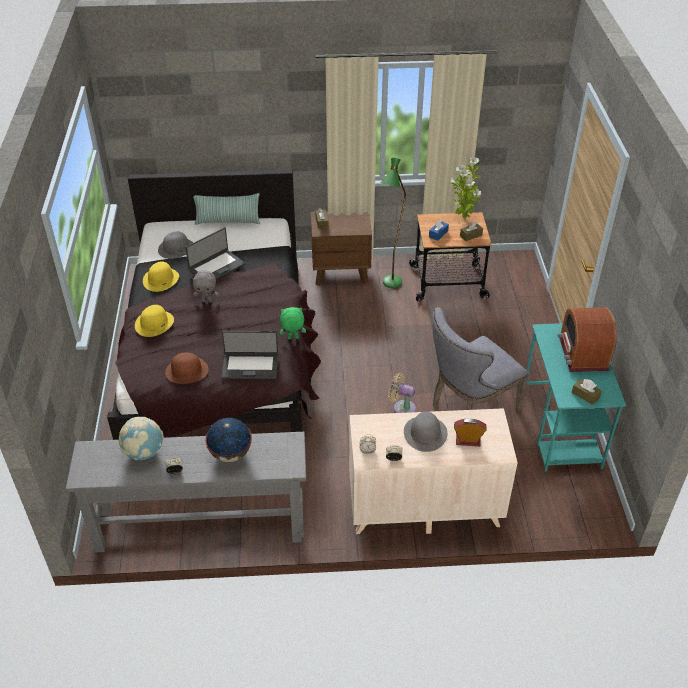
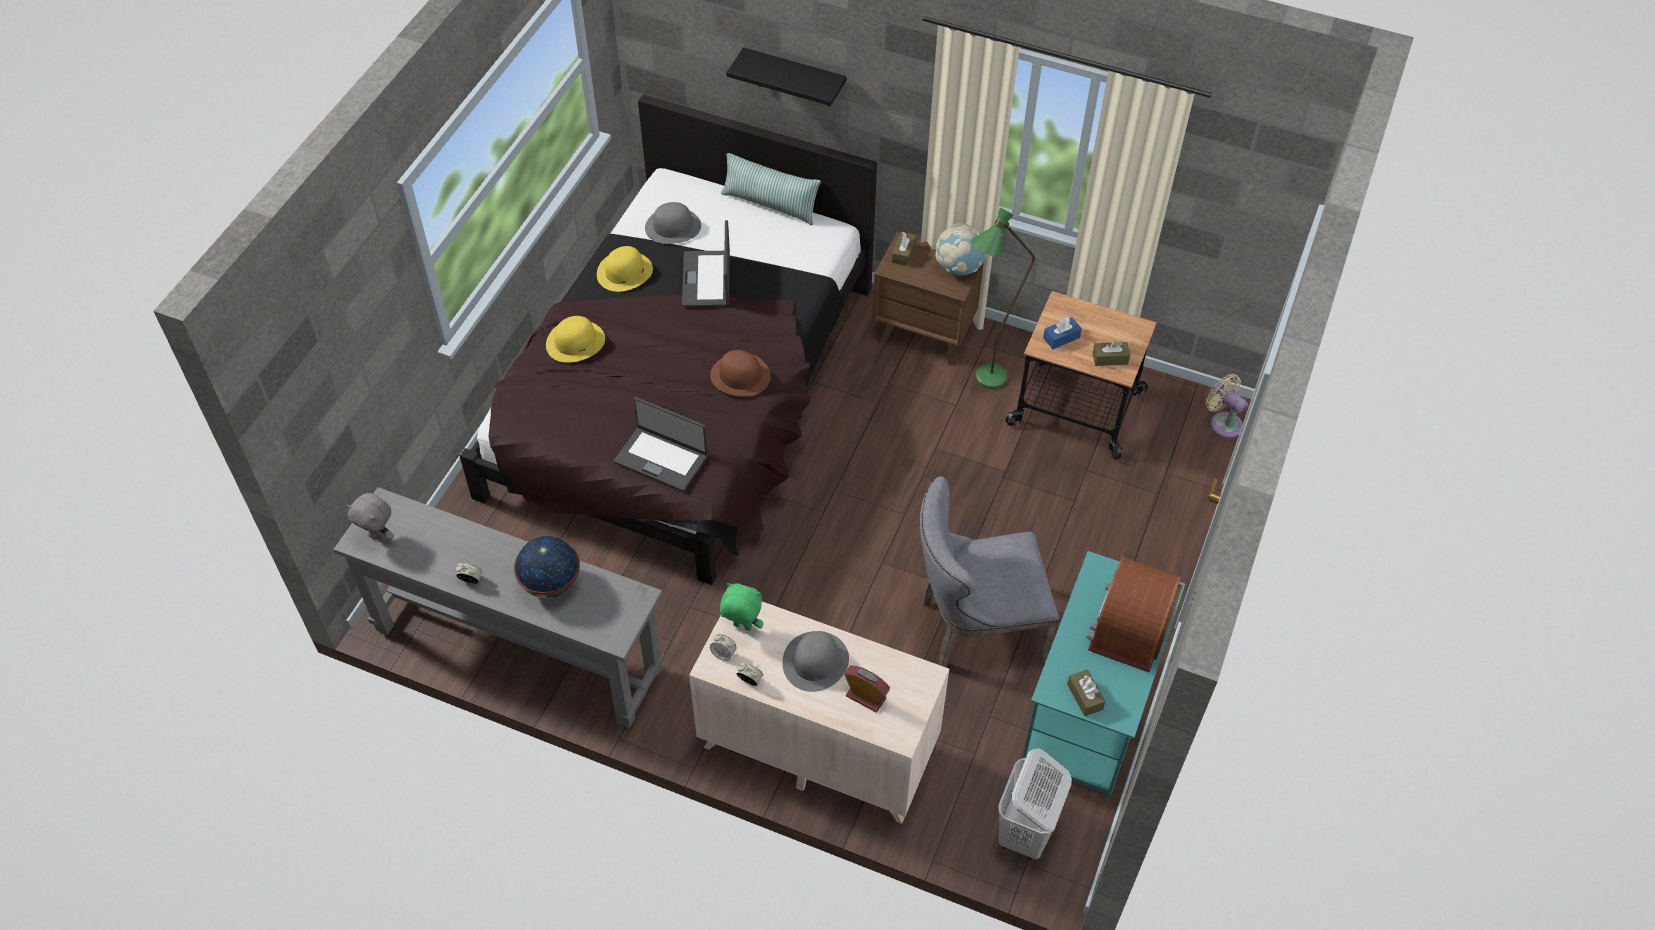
camera: 25 degrees right, 10 degrees up
globe [118,417,164,460] -> globe moved to [935,223,987,275]
brown hat [165,352,209,384] -> brown hat moved to [710,350,771,397]
laptop [185,227,245,279] -> laptop turned 105 degrees clockwise [682,220,730,307]
grey plush toy [192,270,219,302] -> grey plush toy moved to [346,493,394,543]
green plush toy [280,307,306,339] -> green plush toy moved to [720,583,763,631]
beige fan [388,373,416,413] -> beige fan moved to [1206,374,1248,438]
potted plant [450,157,481,220] -> none
none -> black shelf [726,48,847,106]
none -> white laundry basket [998,748,1072,860]

